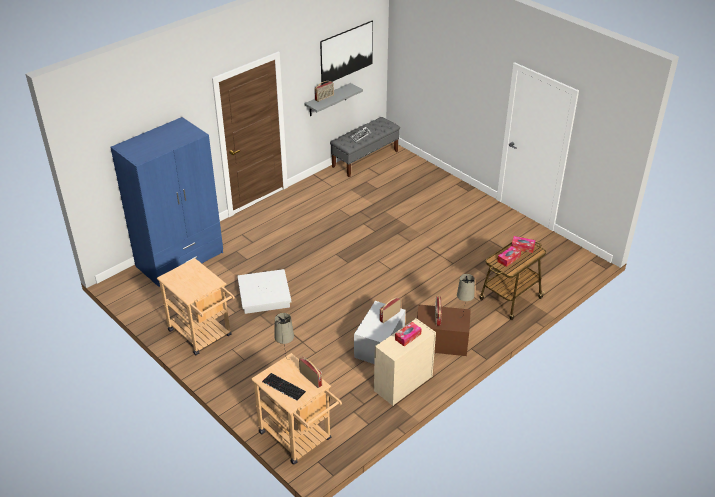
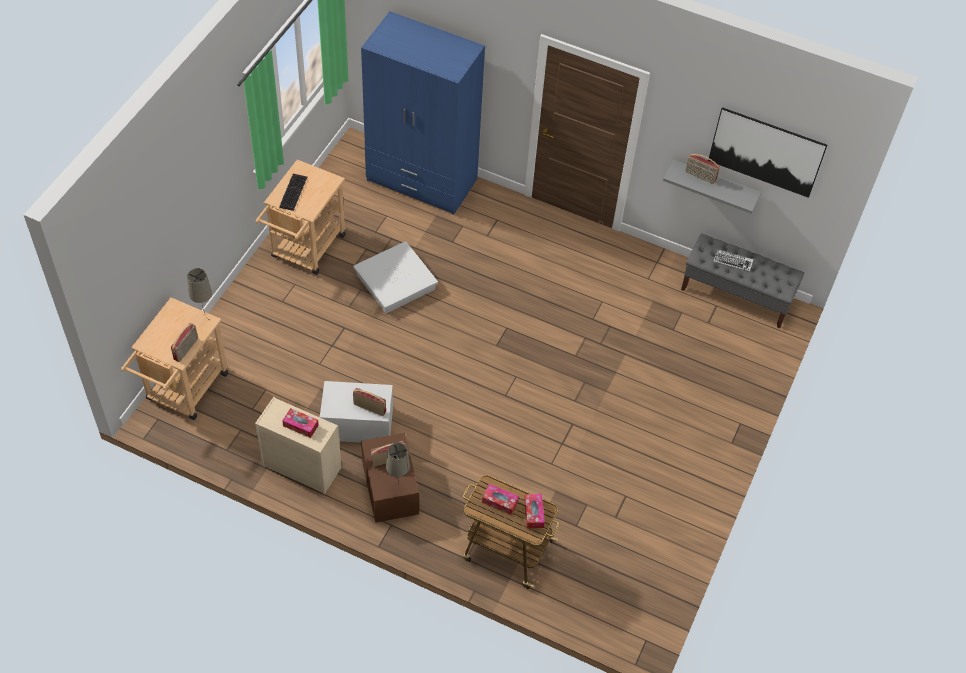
camera: 65 degrees right, 15 degrees up
keyboard [262,373,306,401] -> keyboard moved to [279,174,307,211]

